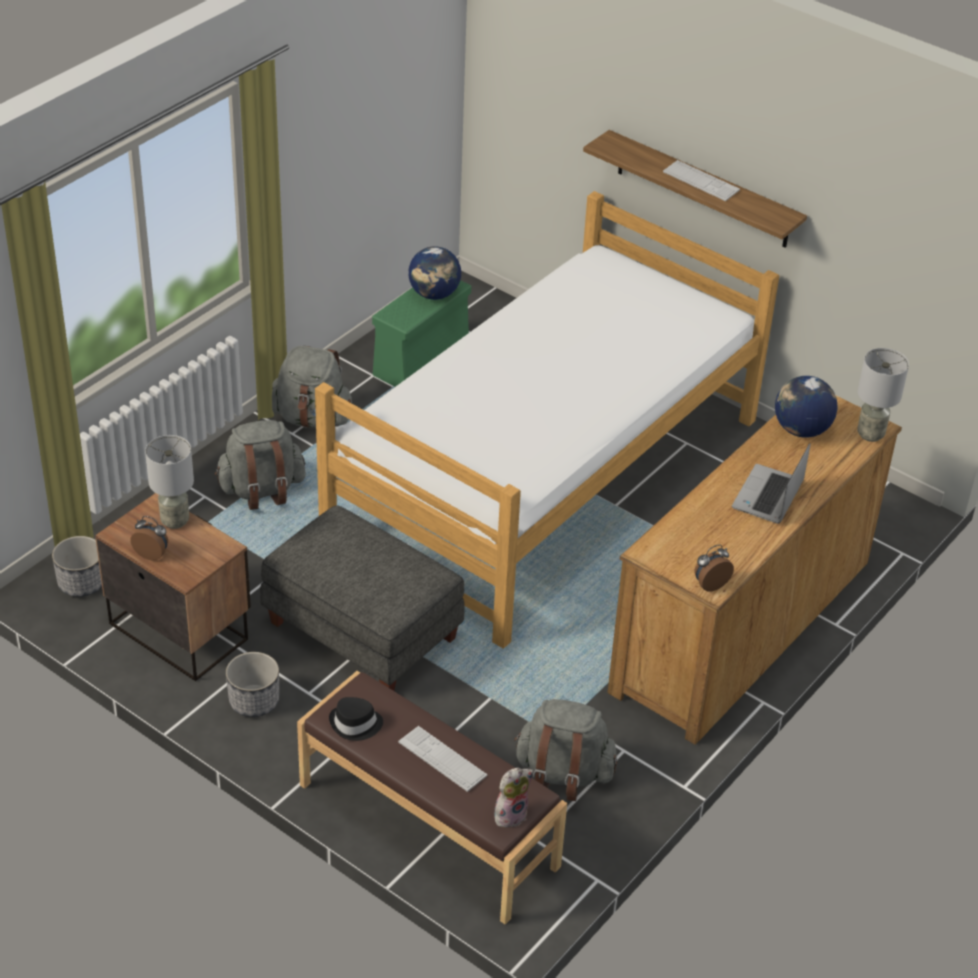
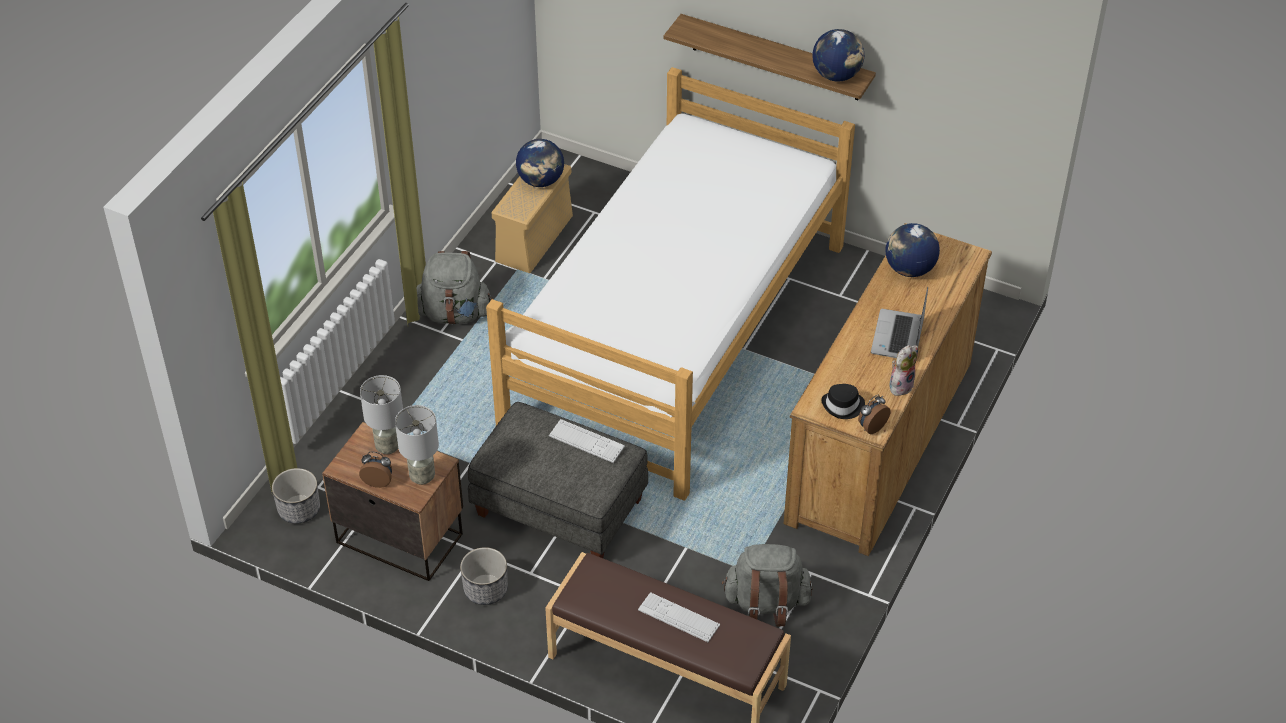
camera: 10 degrees left, 5 degrees up
grey backpack [215,420,306,510] -> none
black hat [329,697,383,741] -> black hat moved to [821,384,865,419]
green storage box [372,280,471,387] -> beige storage box [492,164,573,273]
plush toy [494,768,533,828] -> plush toy moved to [889,345,918,398]
keyboard [663,160,740,201] -> keyboard moved to [549,419,625,463]
grey table lamp [857,348,909,442] -> grey table lamp moved to [395,405,439,485]
none -> globe [812,29,864,81]

